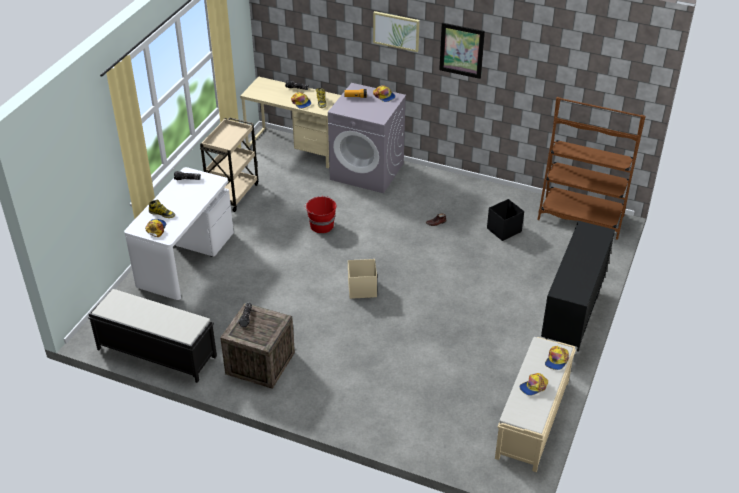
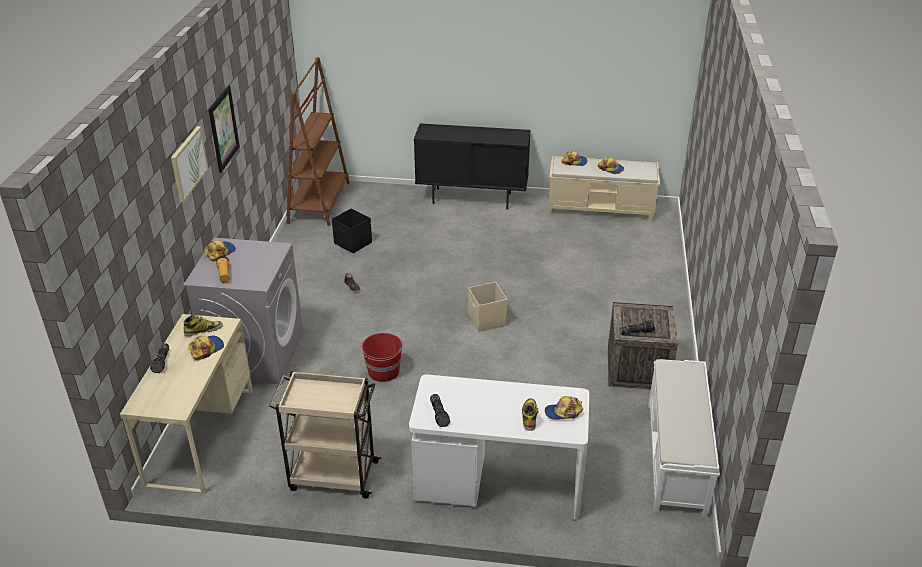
camera: 105 degrees left, 5 degrees down
black bench [88,289,217,383] -> white bench [648,359,720,518]

